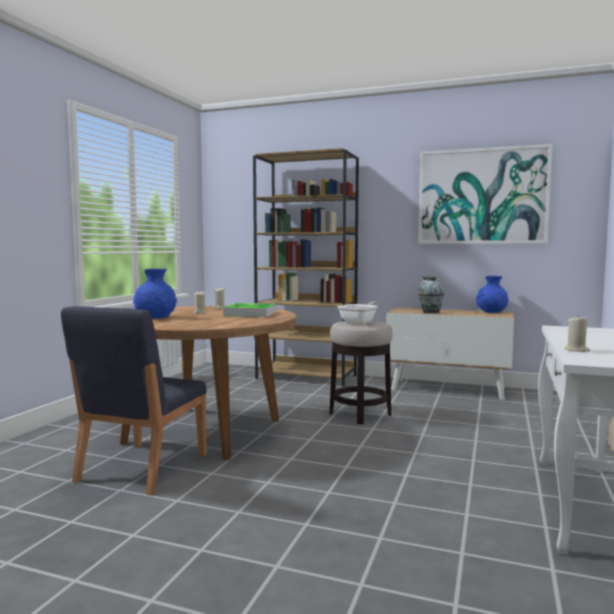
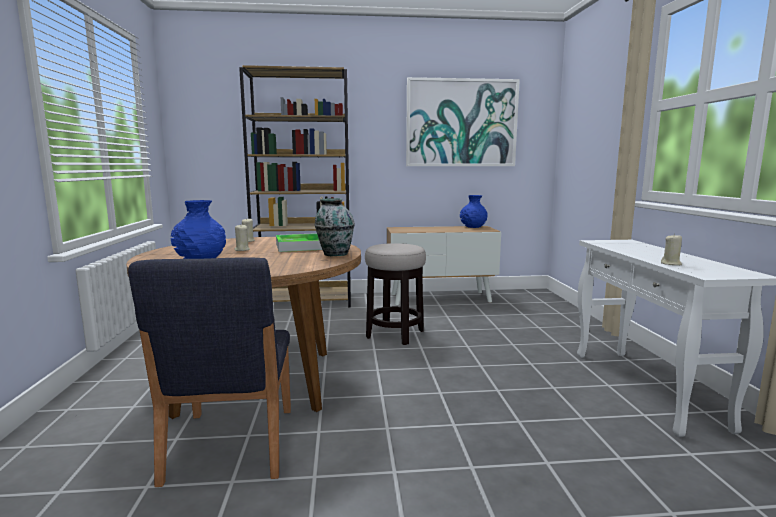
camera: 25 degrees left, 5 degrees up
frying pan [338,302,379,324] -> none
vase [418,276,444,313] -> vase moved to [315,198,355,256]

